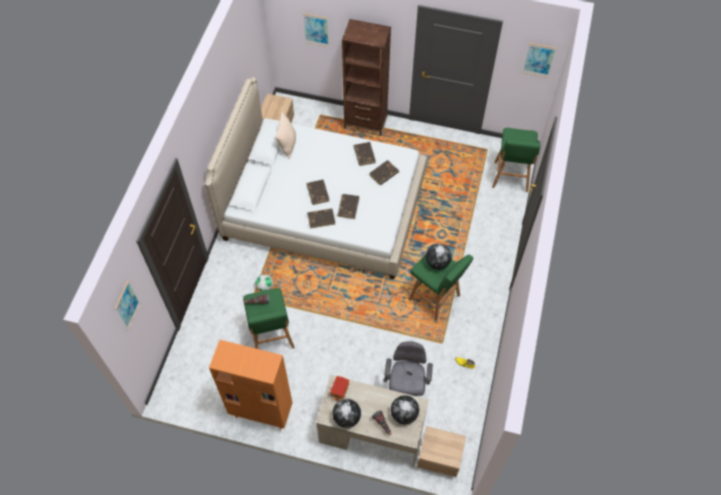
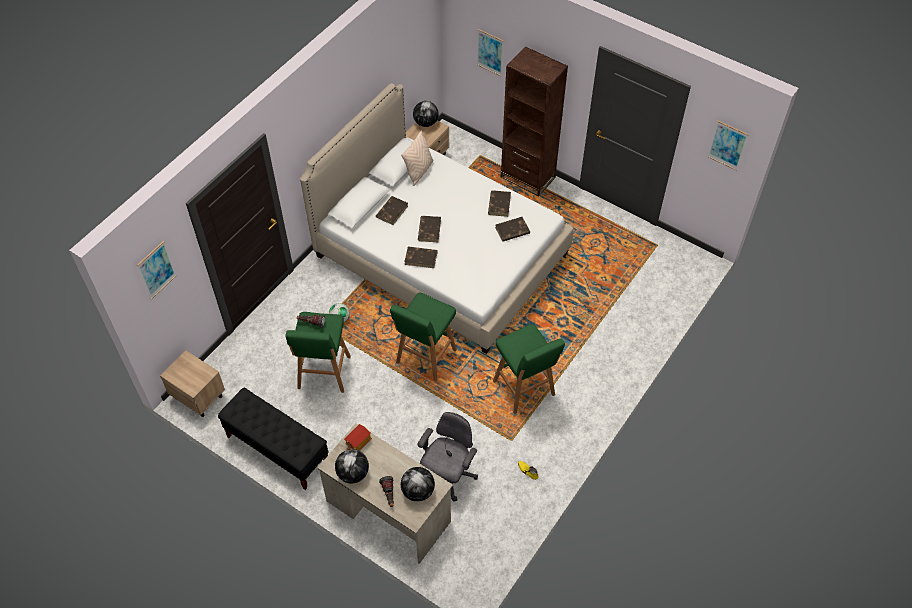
camera: 20 degrees right, 5 degrees down
orange bookcase [209,340,293,430] -> black bench [218,388,329,490]
brown book [337,194,359,219] -> brown book moved to [376,196,408,225]
beige nightstand [417,426,466,477] -> beige nightstand moved to [160,350,225,417]
globe [426,244,452,269] -> globe moved to [413,101,439,127]
green stool [492,128,540,192] -> green stool moved to [390,293,457,381]

